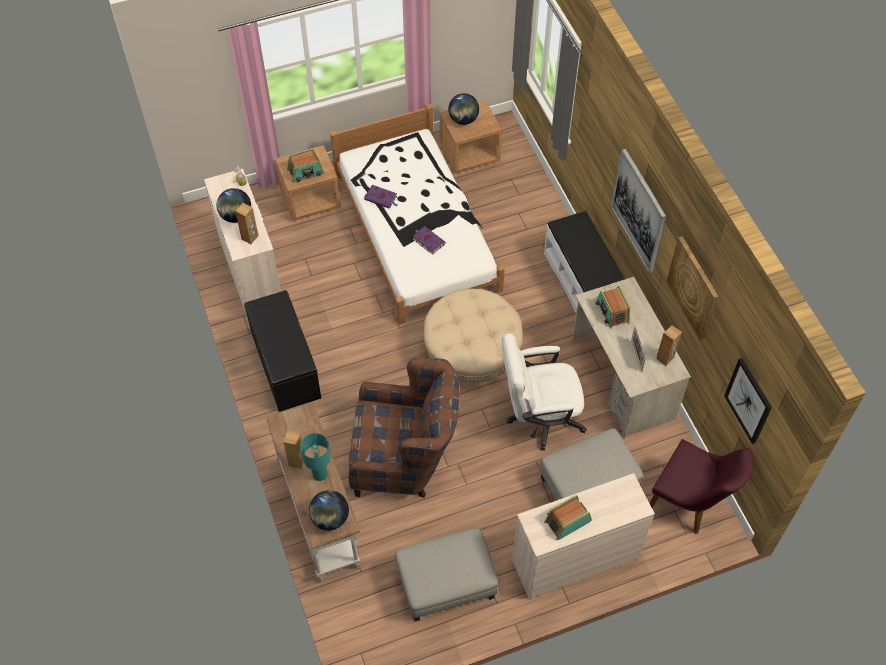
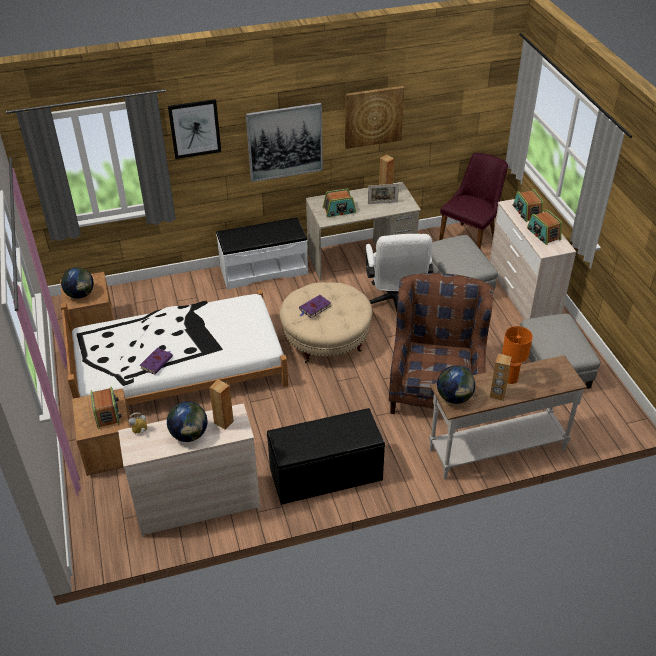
camera: 85 degrees left, 15 degrees down
turquoise table lamp [300,433,331,481] -> orange table lamp [502,326,533,384]
globe [309,490,349,531] -> globe moved to [437,366,475,404]
purple book [412,226,446,254] -> purple book moved to [299,295,331,318]
picture [724,358,772,444] -> picture moved to [168,99,221,159]
none -> radio [513,189,543,222]

